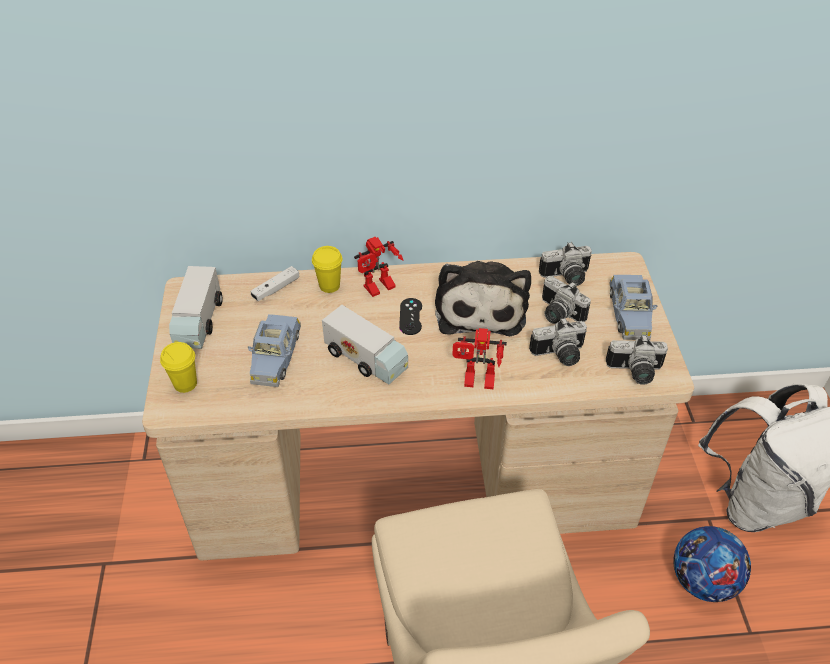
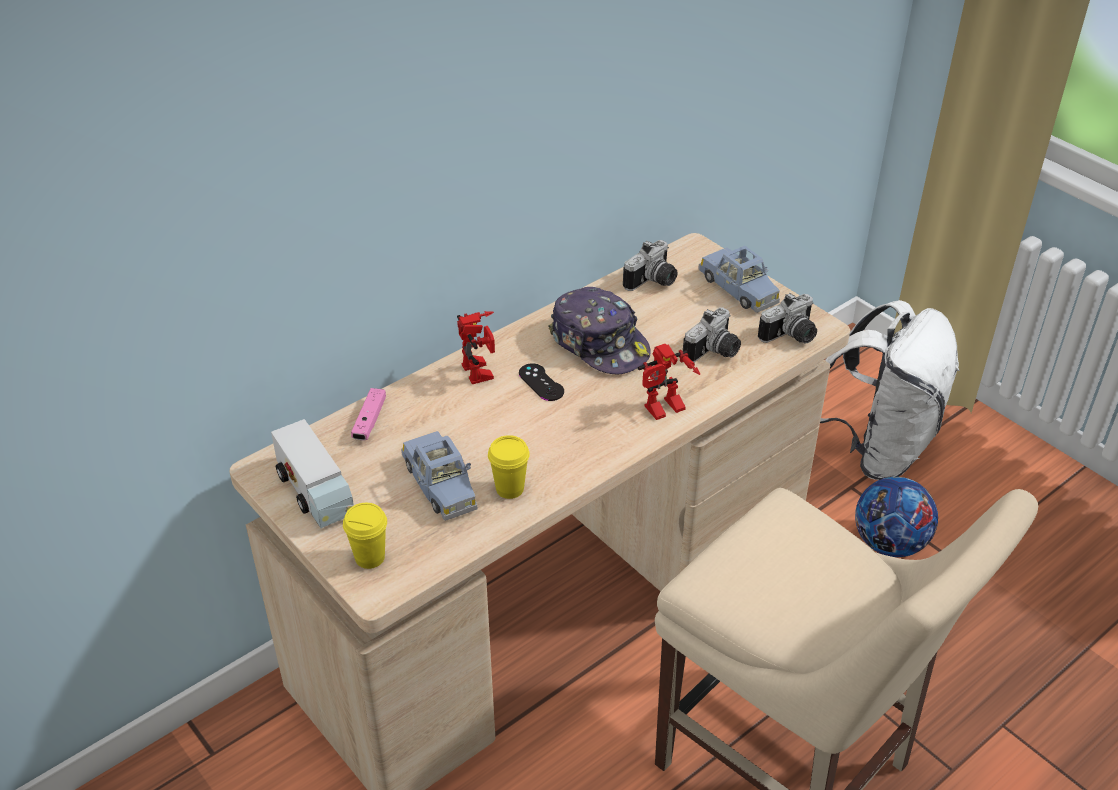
camera: 35 degrees left, 5 degrees down
white game controller [250,266,299,301] -> pink game controller [351,388,386,440]
yellow cup [312,246,343,293] -> yellow cup moved to [488,435,530,499]
toy truck [322,305,408,384] -> none
toy robot [354,237,404,297] -> toy robot turned 45 degrees counterclockwise [457,311,495,384]
plush toy [435,261,531,336] -> cap [548,287,651,374]
camera [542,276,591,324] -> none

